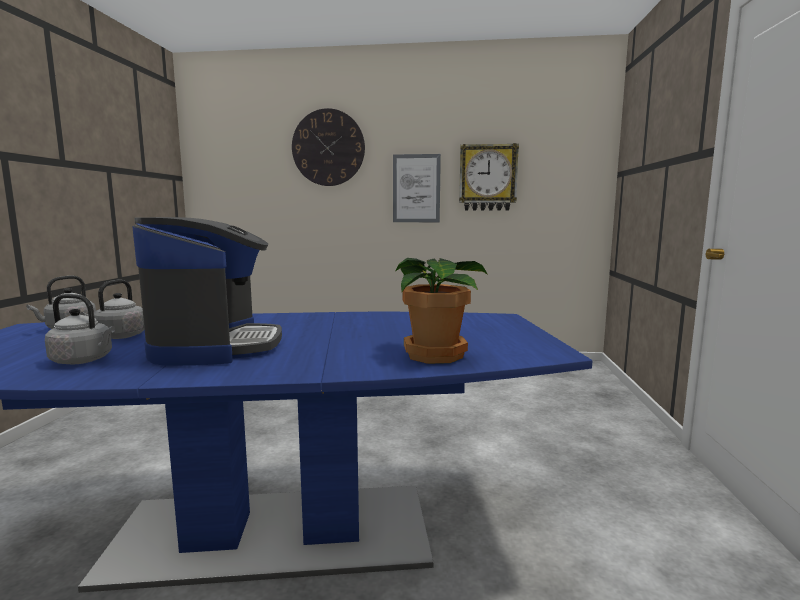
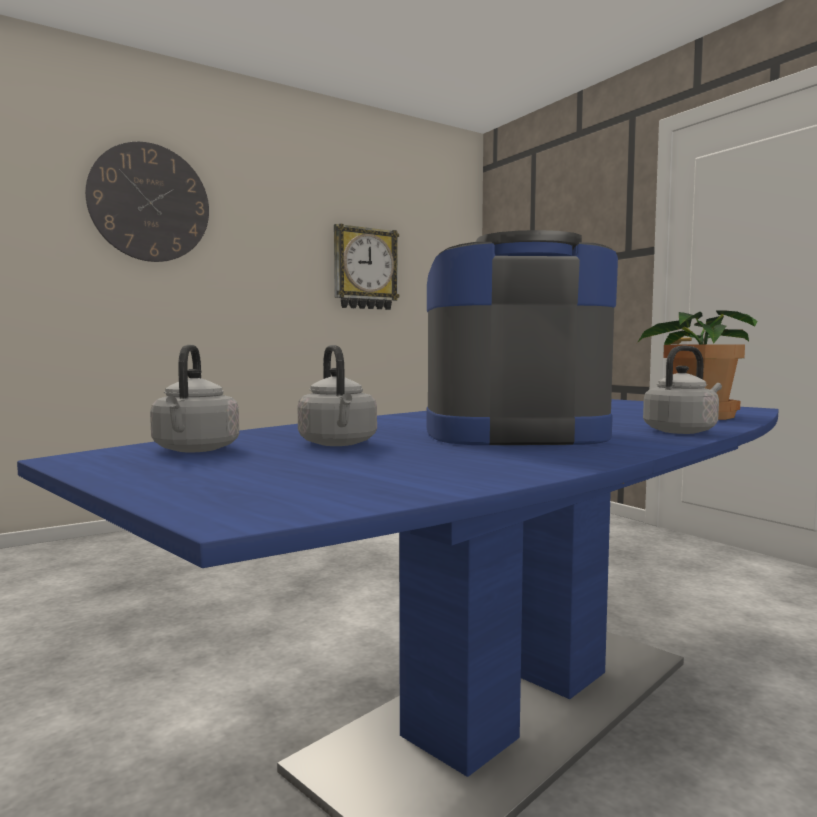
camera: 40 degrees left, 5 degrees down
grey kettle [45,294,115,364] -> grey kettle moved to [643,346,722,434]
coffee machine [132,217,282,366] -> coffee machine turned 45 degrees counterclockwise [426,230,618,445]
picture [393,154,441,222] -> none

